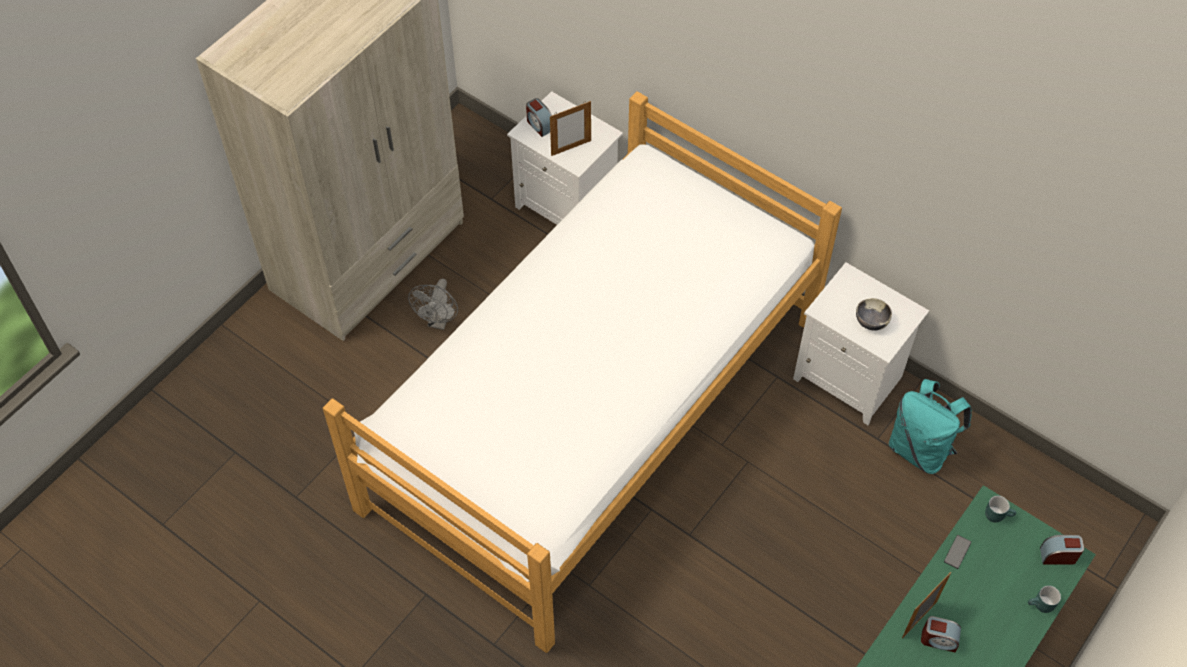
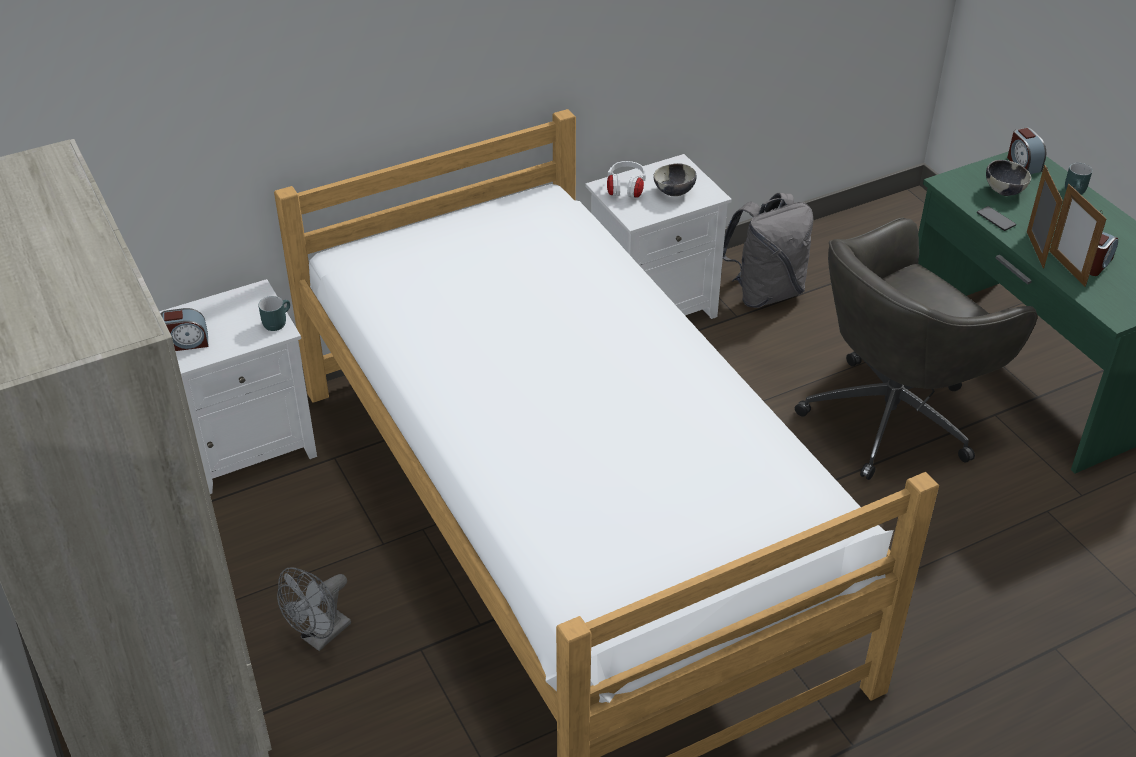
camera: 65 degrees left, 15 degrees down
grey fan [408,279,458,330] -> grey fan turned 90 degrees clockwise [277,567,351,651]
picture frame [550,101,591,156] -> picture frame moved to [1027,165,1063,269]
turquoise backpack [889,379,972,474] -> grey backpack [723,193,813,308]
turquoise mug [985,496,1016,523] -> turquoise mug moved to [258,296,290,331]
alarm clock [1040,535,1084,565] -> alarm clock turned 45 degrees counterclockwise [1007,127,1046,174]
none -> white headphones [607,161,646,198]
none -> grey office chair [795,218,1037,480]
none -> bowl [986,160,1031,196]

